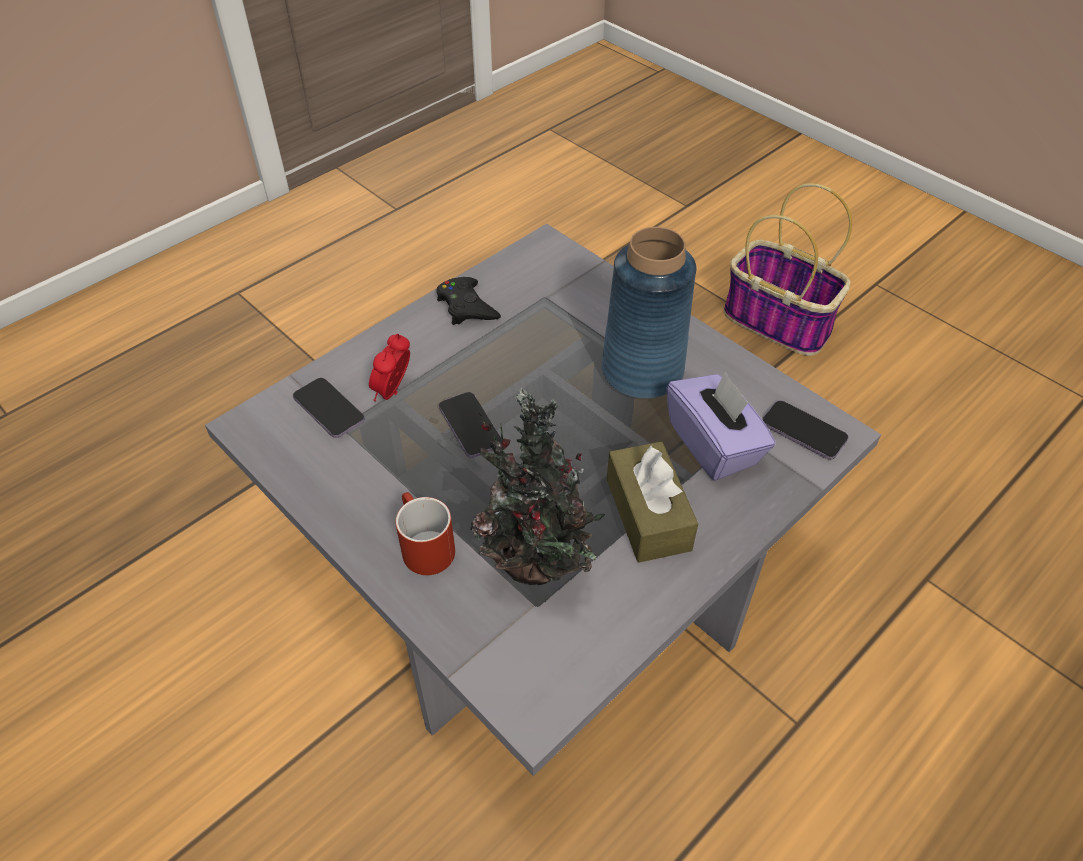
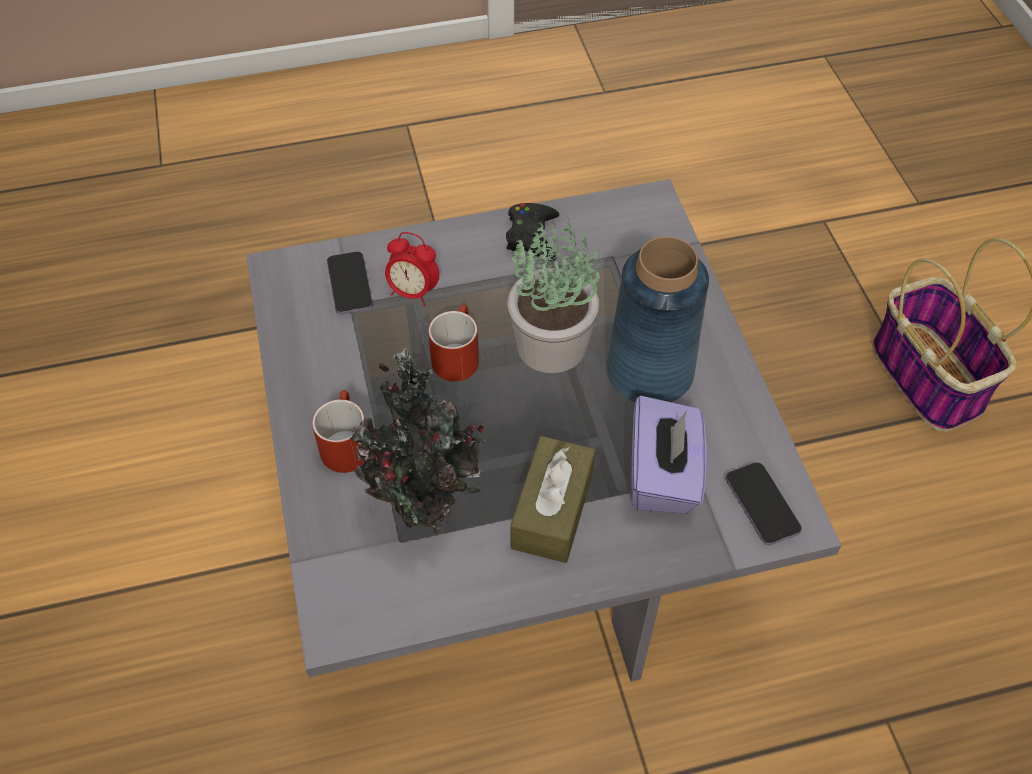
camera: 30 degrees right, 5 degrees up
alarm clock [369,334,410,401] -> alarm clock turned 120 degrees counterclockwise [385,232,439,306]
phone [439,392,502,458] -> red mug [428,305,479,381]
none -> potted plant [507,216,600,373]

